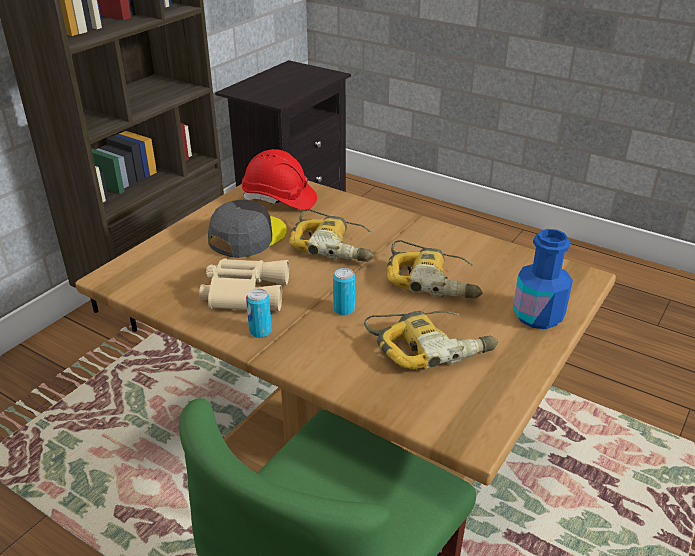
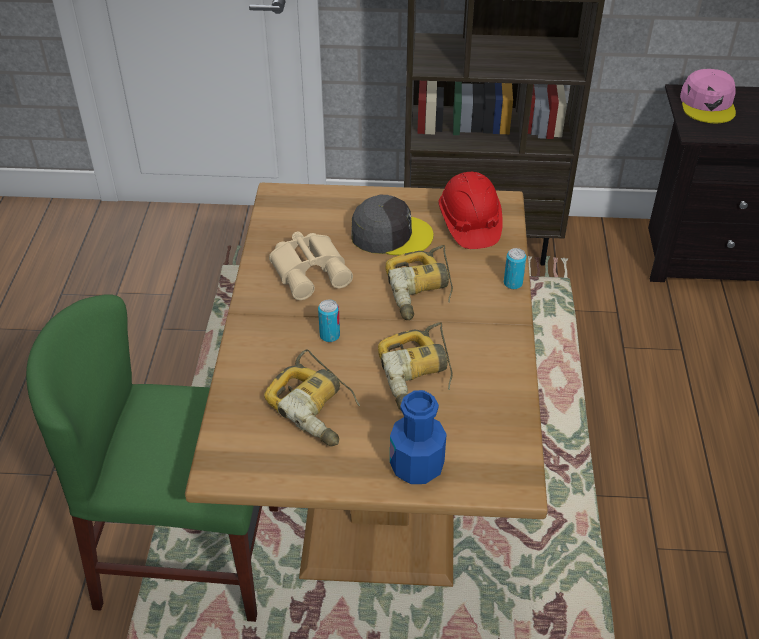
camera: 60 degrees right, 10 degrees up
can [246,289,272,338] -> can moved to [504,248,527,289]
none -> pink cap [680,69,736,123]

